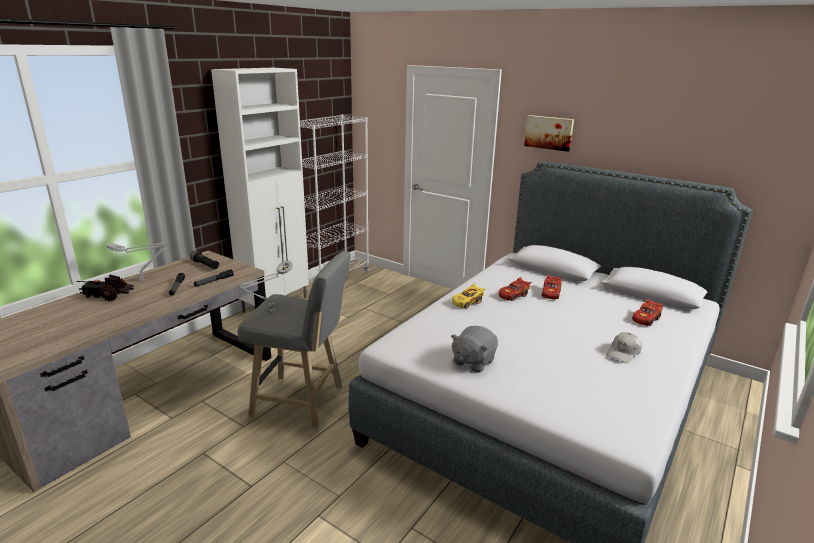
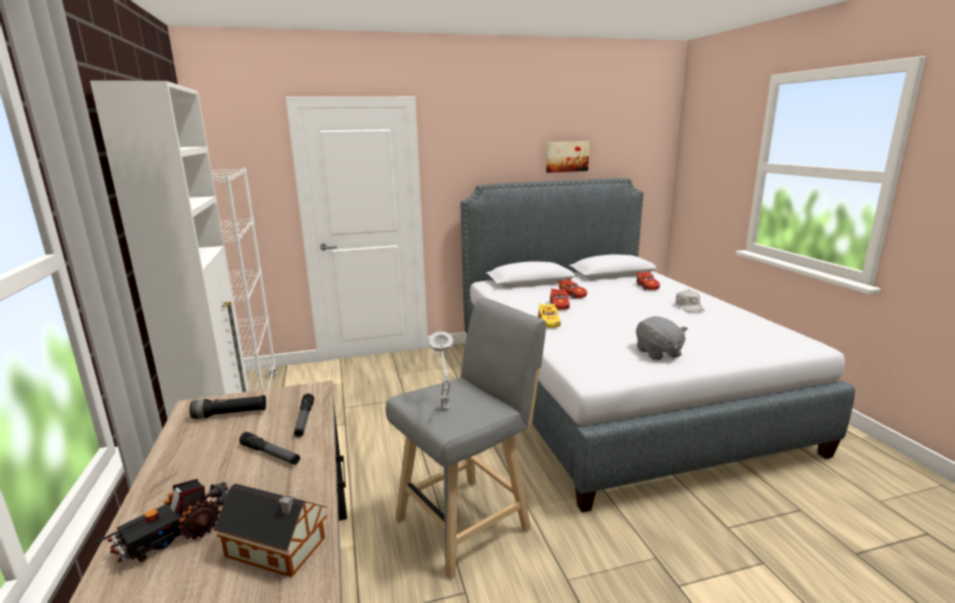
camera: 50 degrees left, 5 degrees down
grey table lamp [106,242,167,281] -> none
picture [524,115,574,152] -> picture moved to [546,141,589,173]
none -> toy house [213,484,327,577]

